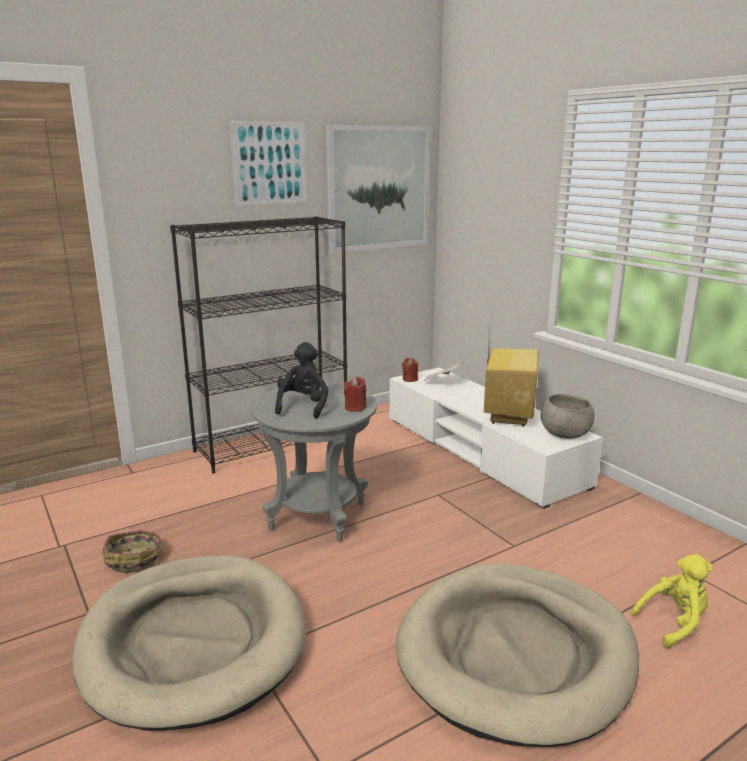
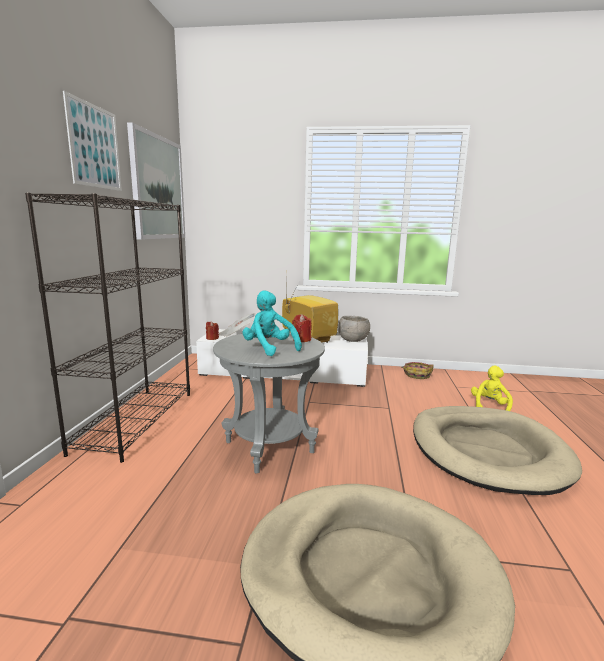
camera: 50 degrees left, 5 degrees down
basket [102,530,164,573] -> basket moved to [402,362,433,379]
black plush toy [275,342,328,419] -> turquoise plush toy [242,290,302,356]

